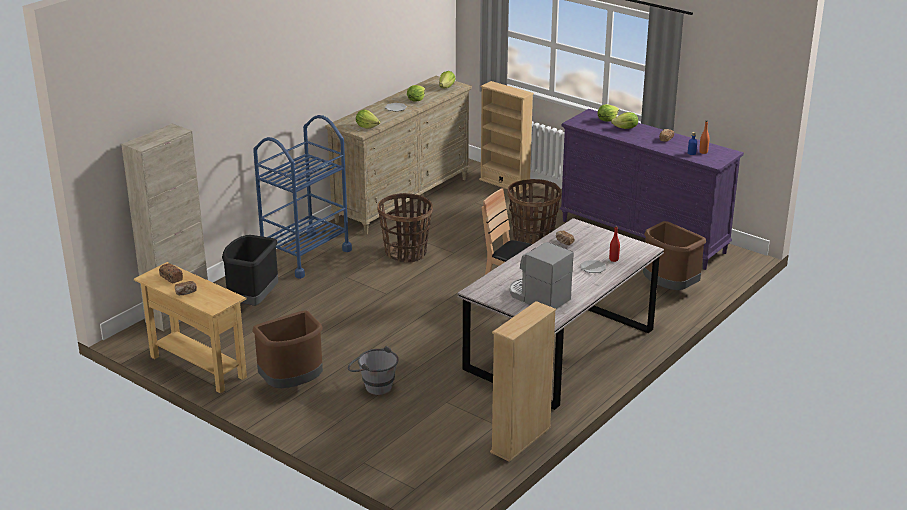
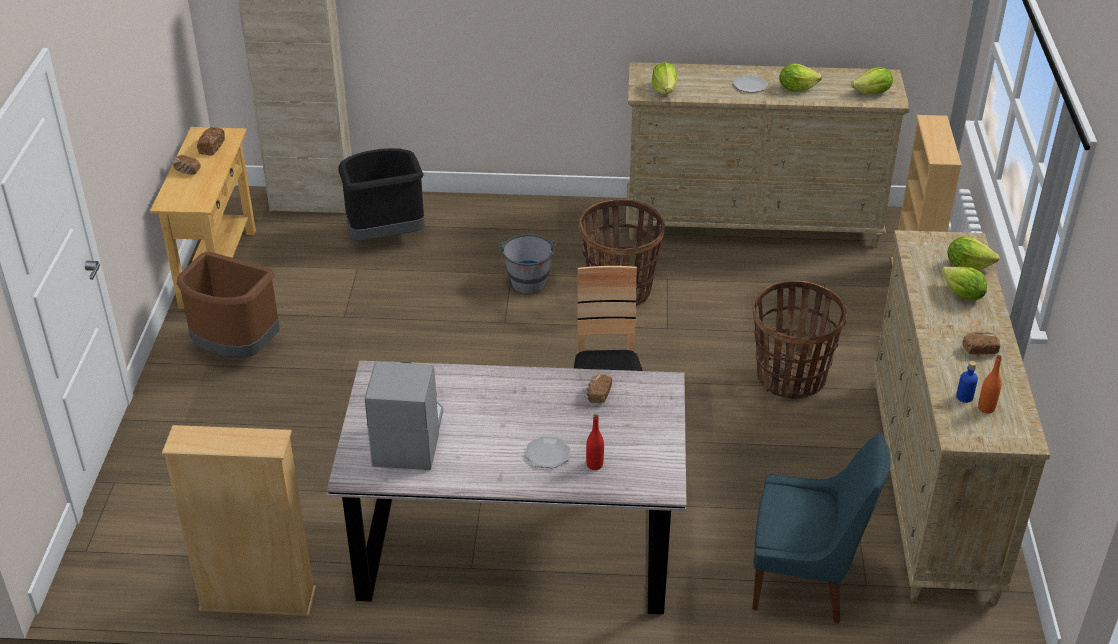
camera: 55 degrees right, 10 degrees up
blue cart [253,115,352,279] -> none
grey bucket [348,346,399,395] -> grey bucket moved to [497,234,557,294]
purple dresser [559,109,744,270] -> beige dresser [872,230,1050,605]
brown trash can [643,221,706,290] -> blue chair [752,433,890,624]

